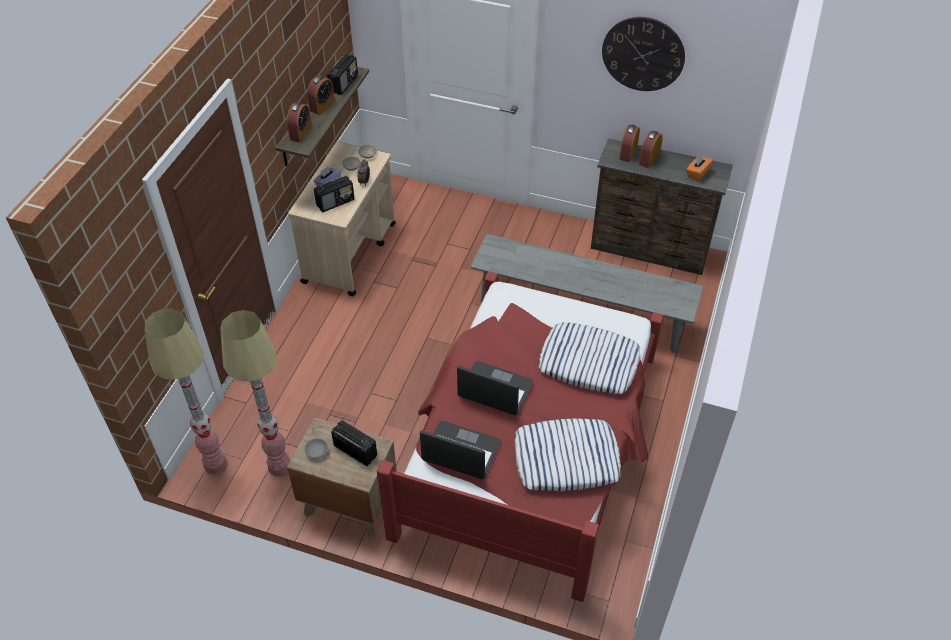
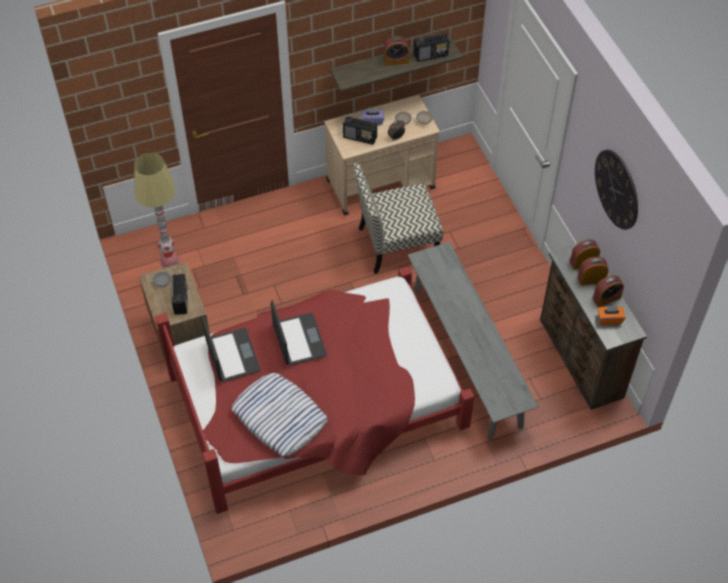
camera: 50 degrees right, 5 degrees up
floor lamp [144,308,228,475] -> none
alarm clock [287,102,312,142] -> alarm clock moved to [593,275,624,307]
pillow [539,322,640,394] -> none
none -> chair [354,163,443,274]

